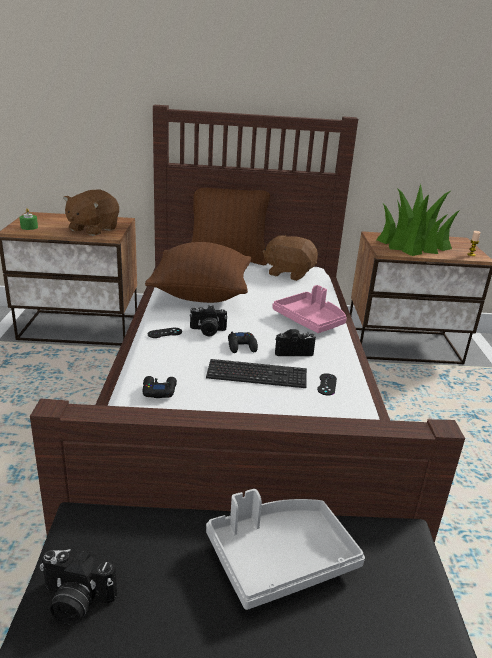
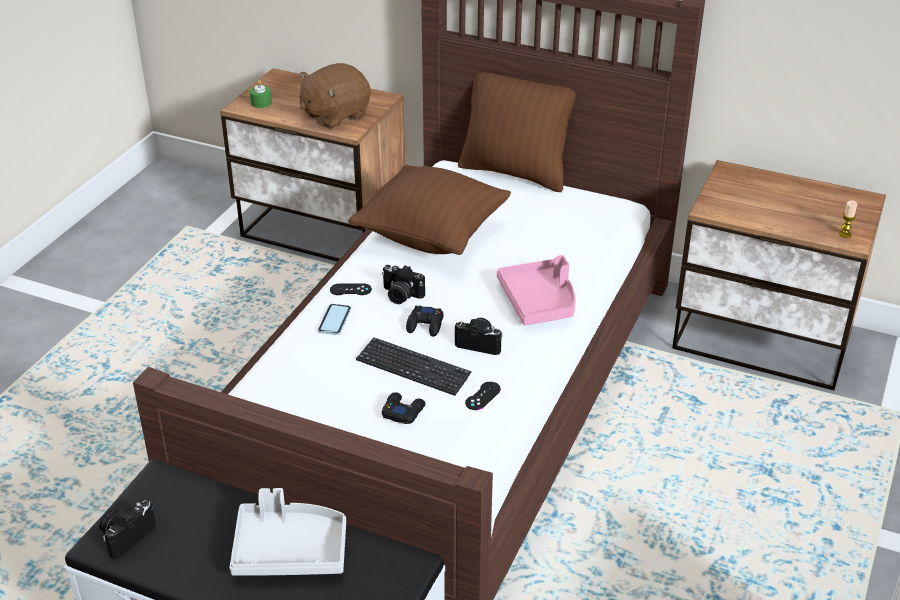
camera: 25 degrees right, 10 degrees up
camera [40,549,117,625] -> camera turned 90 degrees clockwise [99,500,156,559]
black game controller [143,376,177,398] -> black game controller moved to [382,392,425,424]
brown plush toy [263,235,318,281] -> none
potted plant [376,184,460,256] -> none
none -> phone [318,304,351,335]

